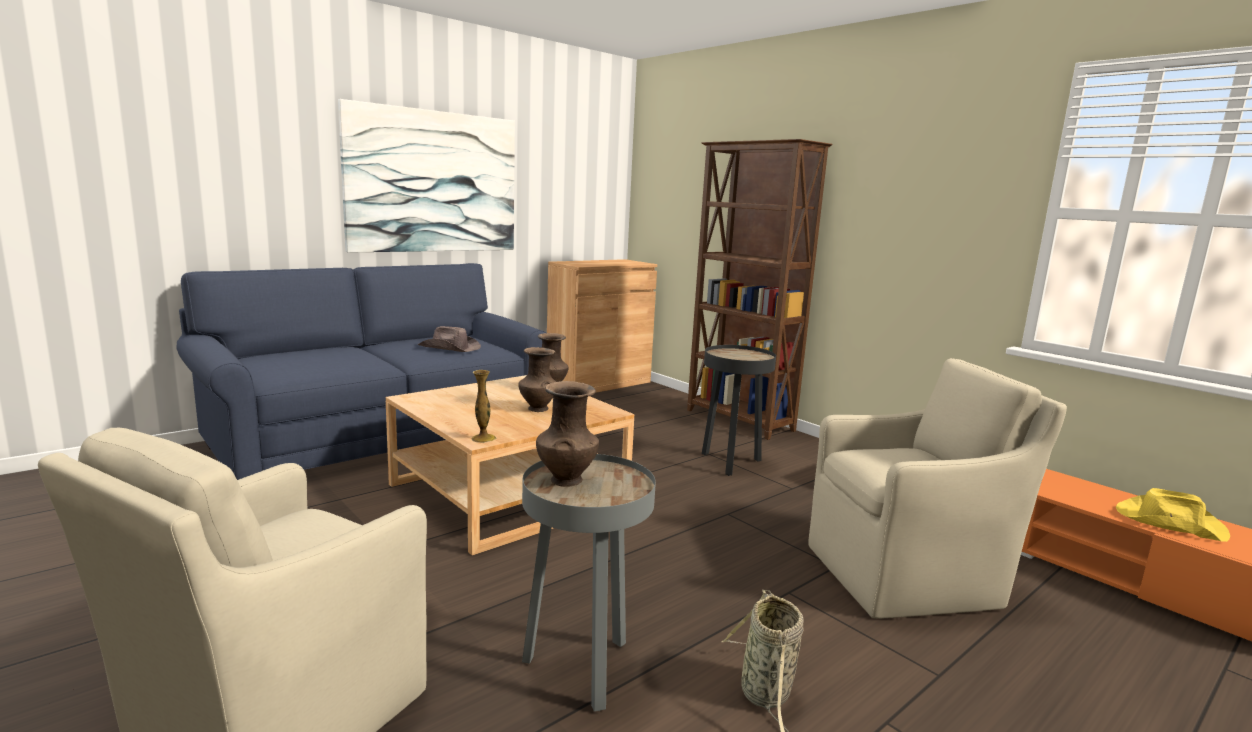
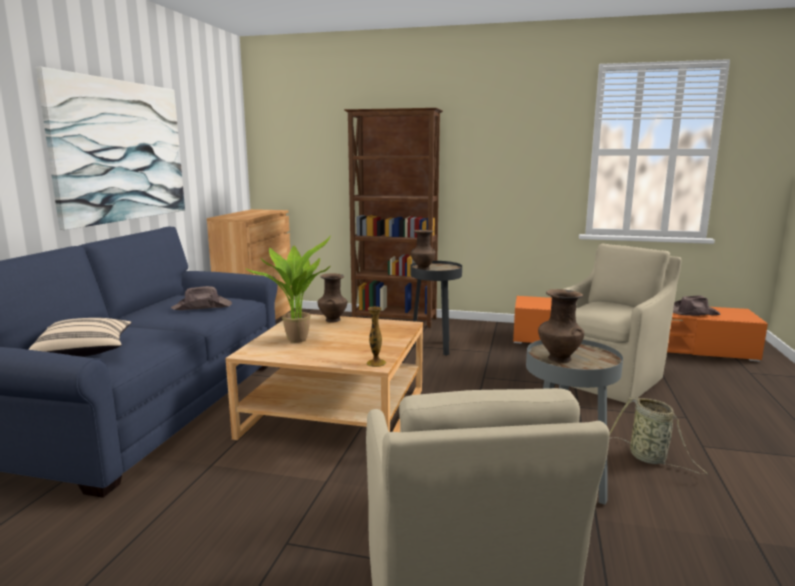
camera: 35 degrees left, 0 degrees up
brown vase [518,347,556,412] -> brown vase moved to [411,230,436,270]
yellow hat [1116,488,1230,542] -> brown hat [673,295,721,316]
none -> beige pillow [28,318,132,357]
none -> potted plant [244,235,331,343]

